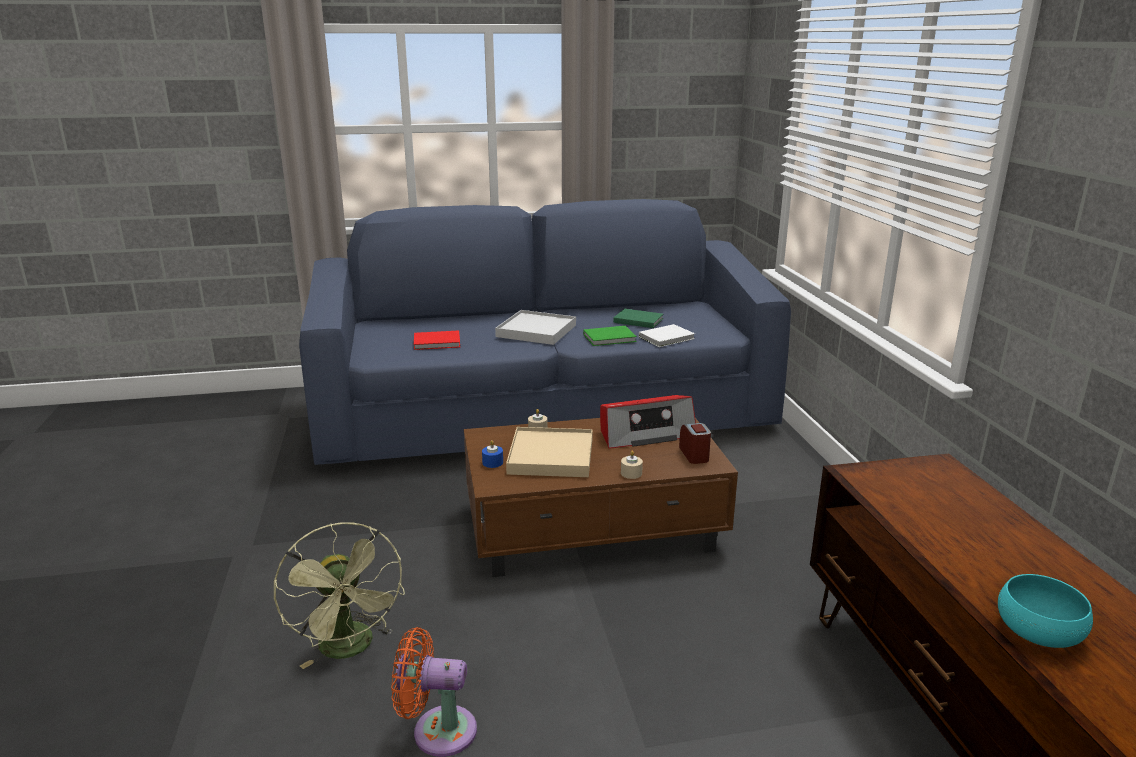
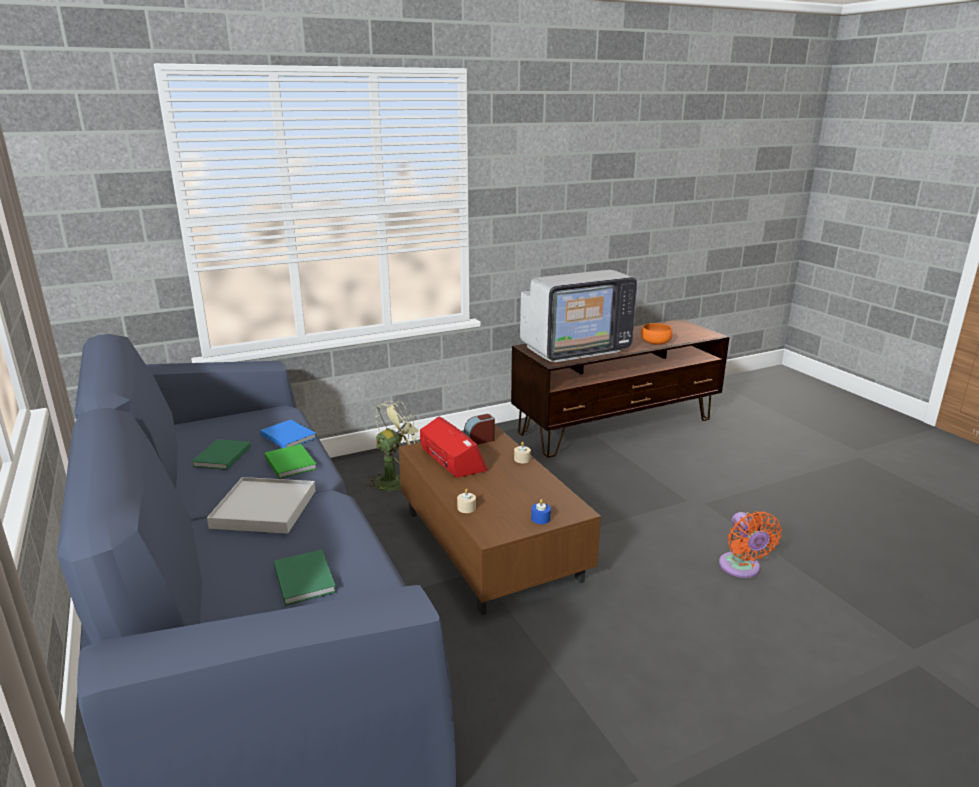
camera: 105 degrees left, 0 degrees up
green fan [274,522,405,669] -> green fan moved to [364,401,420,491]
red book [414,330,460,350] -> green book [274,549,336,606]
beige tray [506,427,593,477] -> none
white book [639,324,695,347] -> blue book [260,420,316,448]
turquoise bowl [998,574,1093,648] -> orange bowl [641,323,673,345]
none -> television [520,270,637,362]

